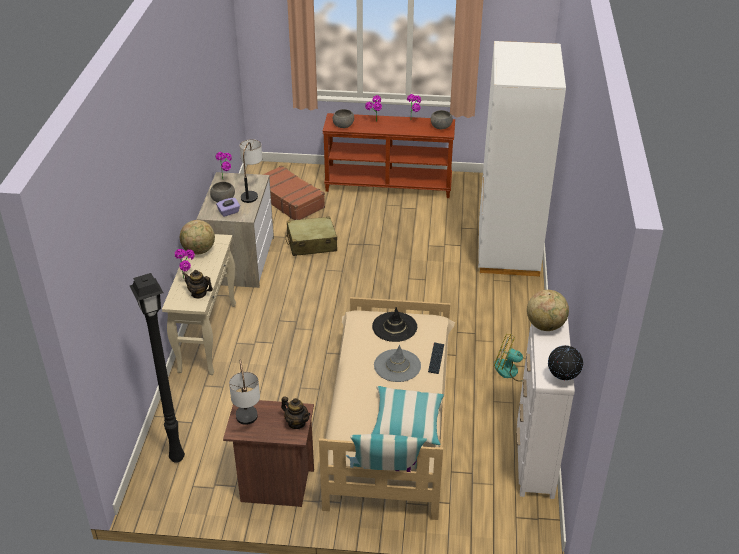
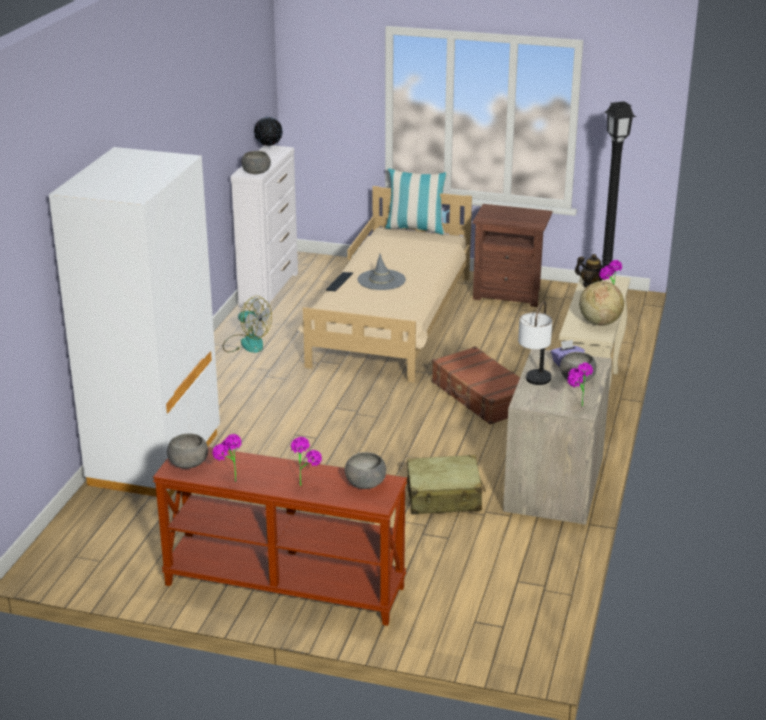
camera: 170 degrees left, 10 degrees down
table lamp [229,359,260,425] -> none
brown suitcase [263,166,325,220] -> brown suitcase moved to [432,346,520,425]
teapot [281,396,310,429] -> none
pillow [371,386,444,445] -> none
black hat [372,307,417,342] -> none
globe [527,290,569,331] -> grey bowl [242,151,271,174]

